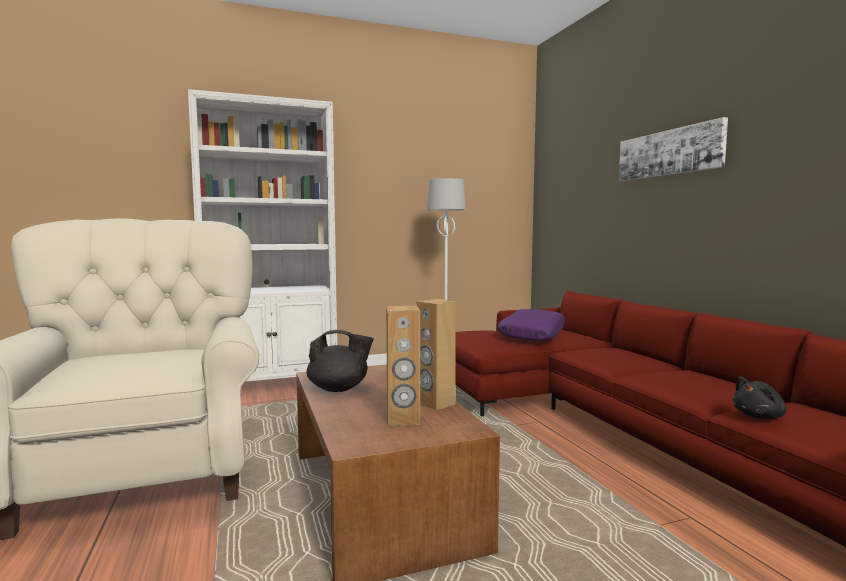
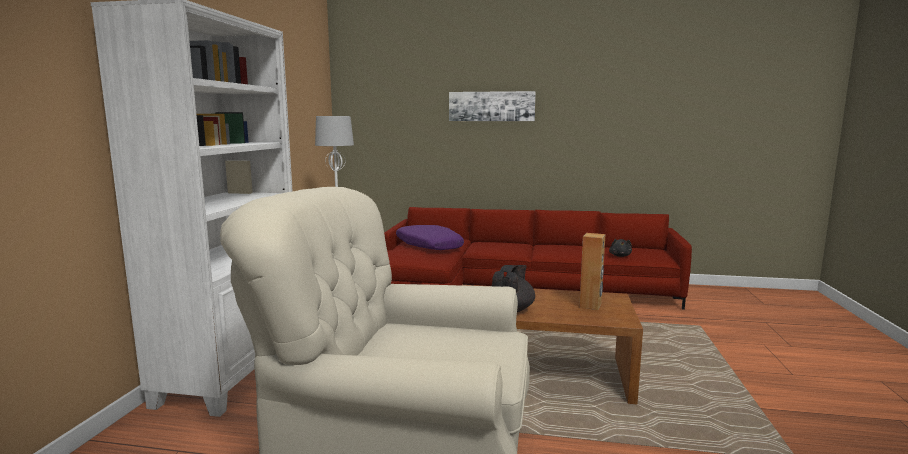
camera: 60 degrees left, 5 degrees up
brown speaker [417,299,456,410] -> none

